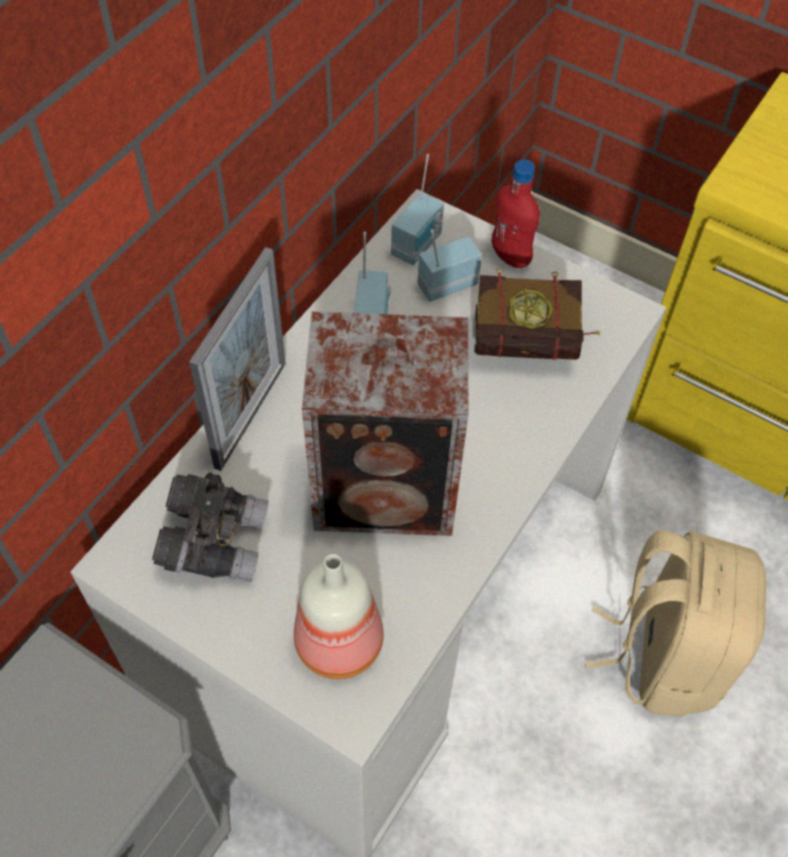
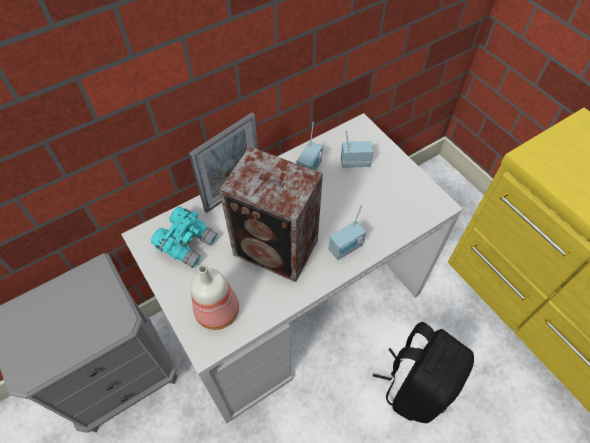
camera: 25 degrees right, 0 degrees up
grey binoculars [152,473,269,582] -> turquoise binoculars [151,206,217,268]
radio [391,154,444,265] -> radio moved to [329,204,366,260]
book [474,269,600,360] -> none
red bottle [492,160,540,268] -> none
beige backpack [585,530,766,717] -> black backpack [373,322,474,423]

